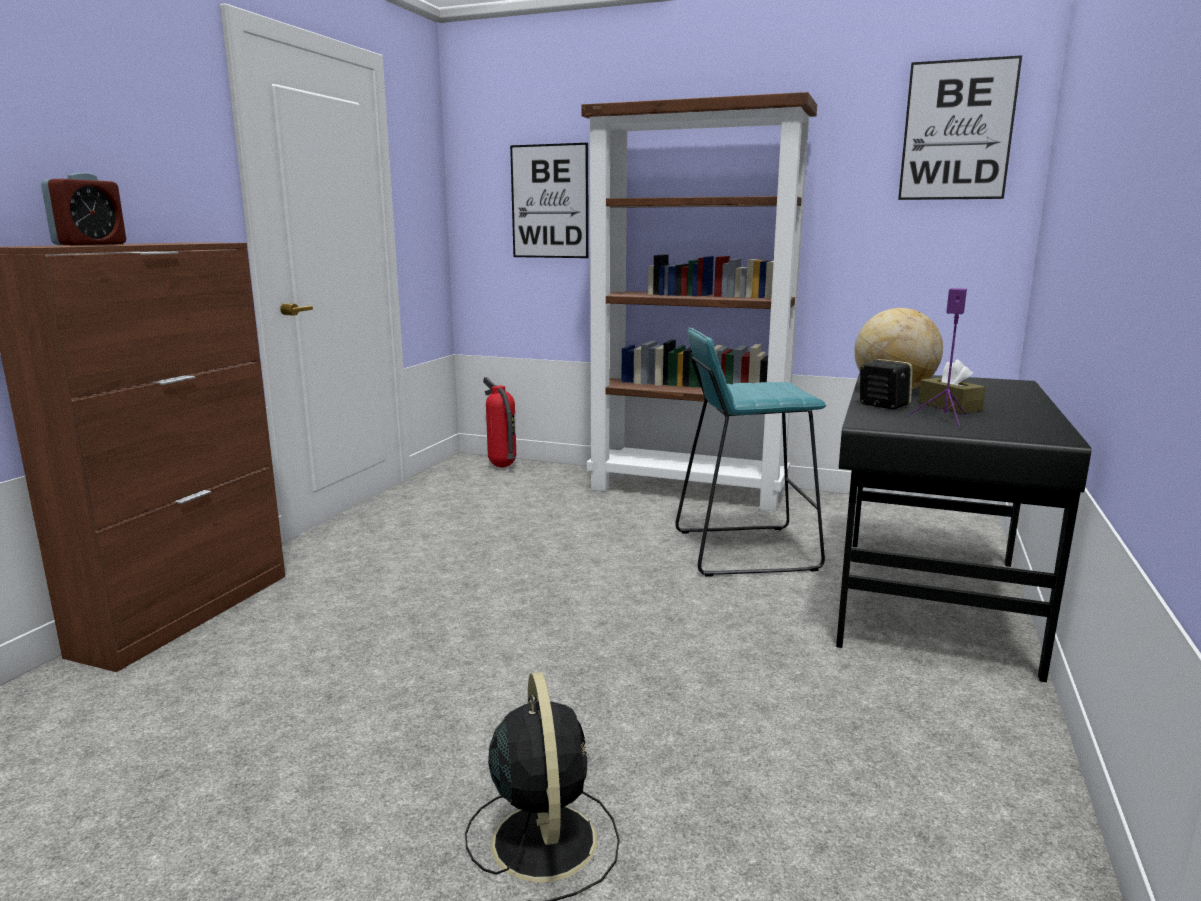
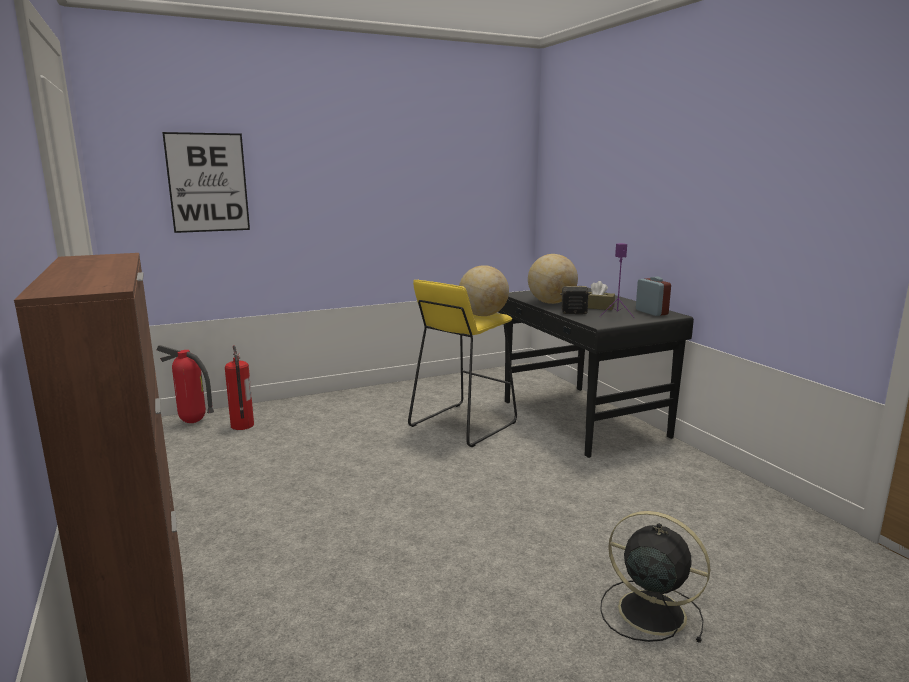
camera: 45 degrees left, 0 degrees up
alarm clock [41,173,126,245] -> alarm clock moved to [636,277,671,316]
brown bookcase [581,92,817,511] -> none
turquoise stool [675,328,826,577] -> yellow stool [408,280,517,447]
picture [898,55,1022,200] -> none
none -> fire extinguisher [225,345,254,430]
none -> globe [459,265,509,316]

